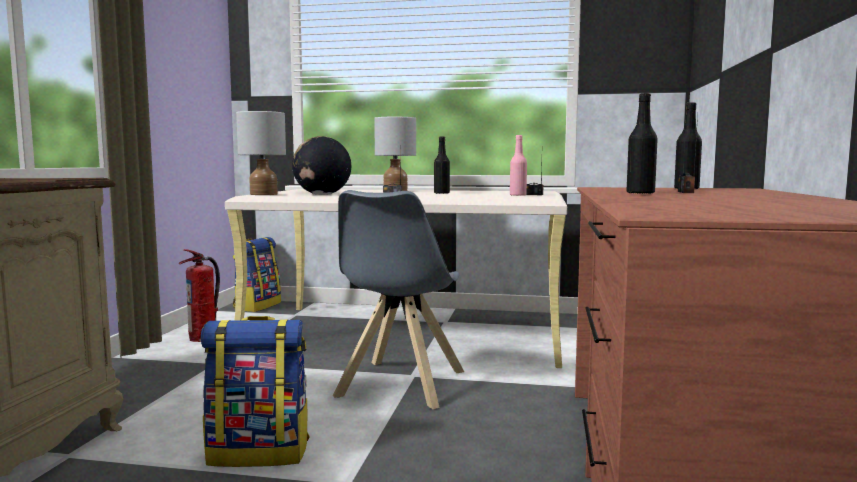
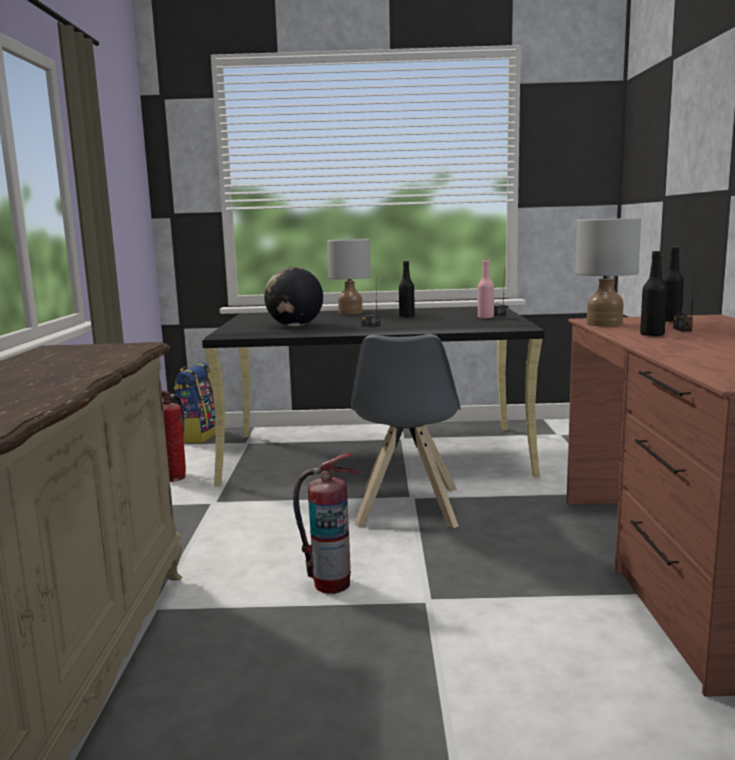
camera: 10 degrees left, 5 degrees up
backpack [201,316,310,467] -> fire extinguisher [293,453,360,594]
beige desk [225,189,567,368] -> black desk [202,307,544,486]
grey table lamp [236,111,286,195] -> grey table lamp moved to [575,218,641,326]

